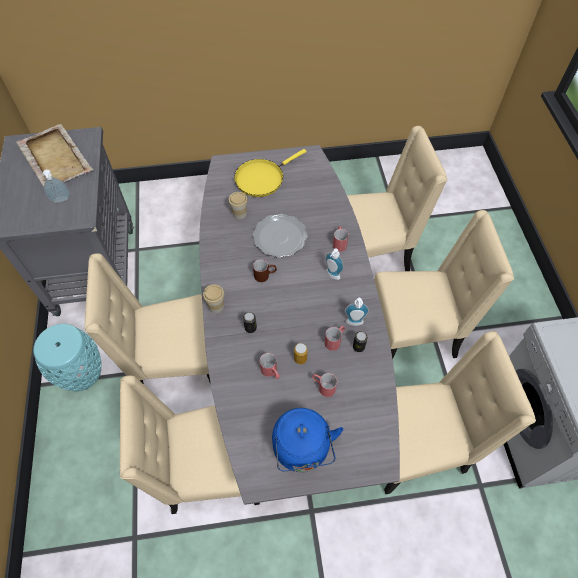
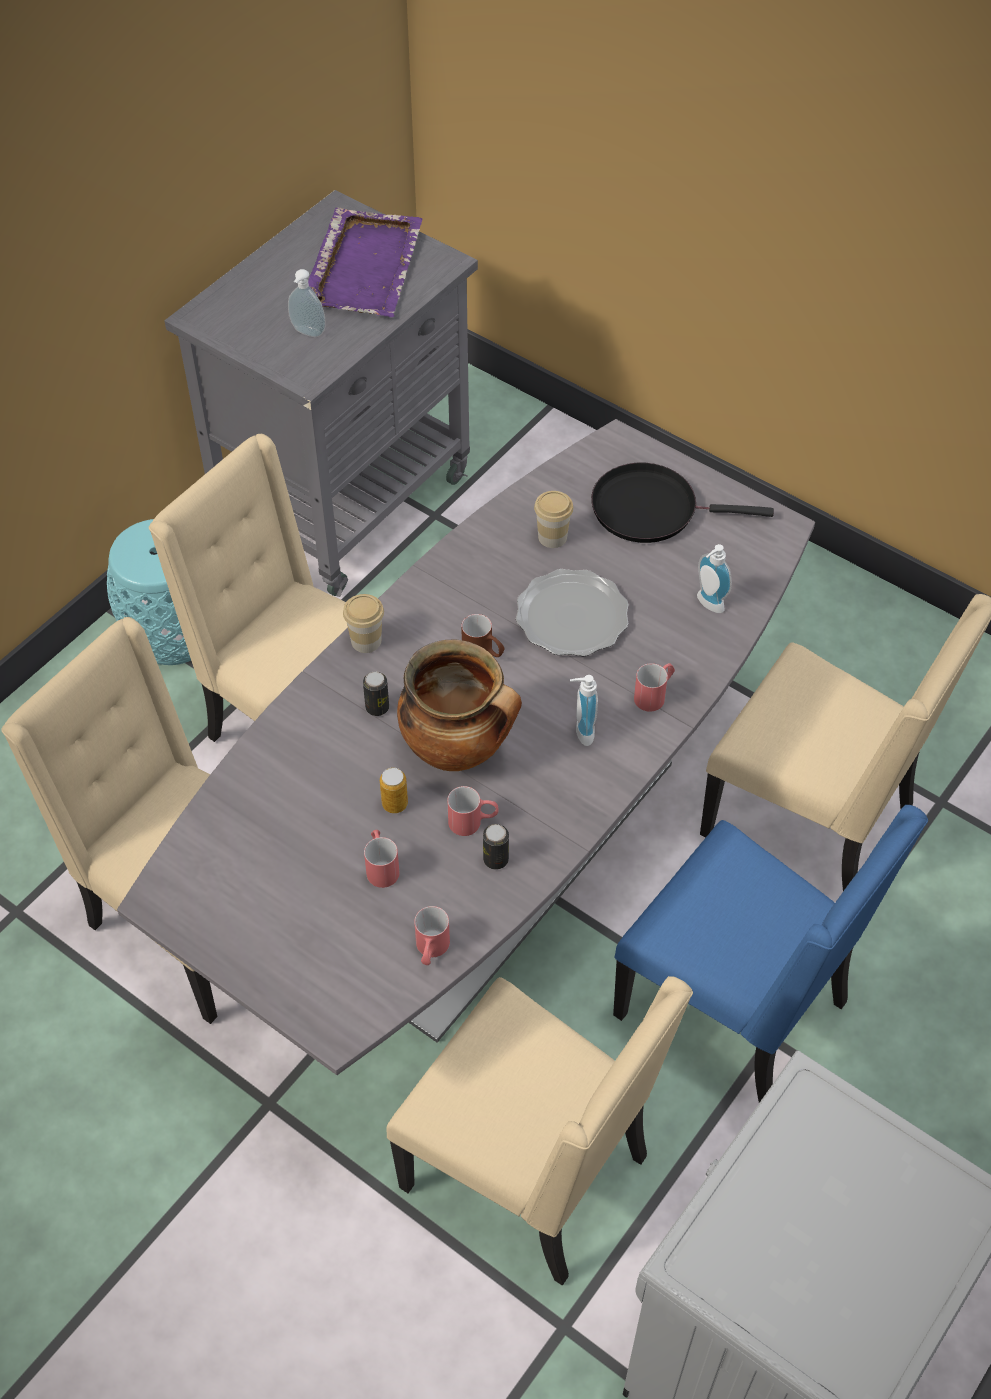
camera: 45 degrees right, 5 degrees down
beige tray [16,124,93,186] -> purple tray [308,207,423,317]
yellow frying pan [234,149,307,197] -> black frying pan [591,463,774,543]
red mug [260,353,280,379] -> red mug moved to [414,906,450,965]
blue kettle [272,408,343,472] -> none
soap dispenser [345,298,369,326] -> soap dispenser moved to [697,544,732,613]
beige chair [374,210,514,359] -> blue chair [613,805,928,1103]
none -> cooking pot [397,640,522,771]

